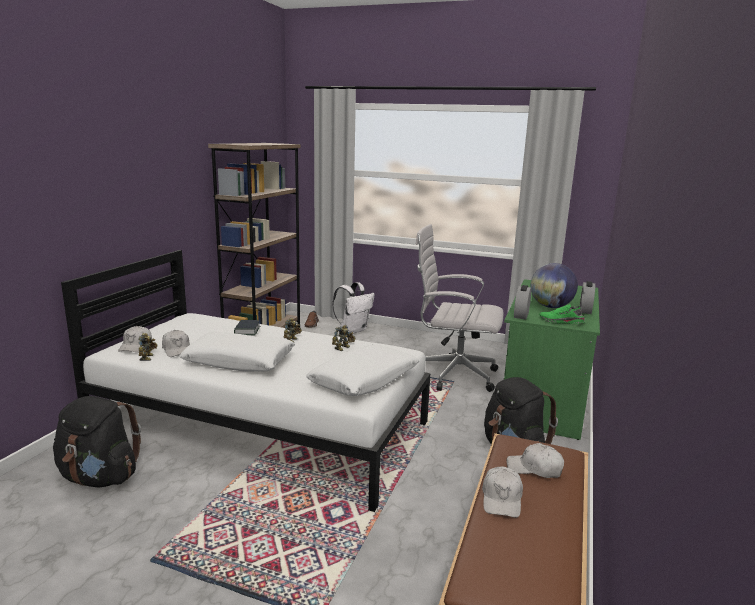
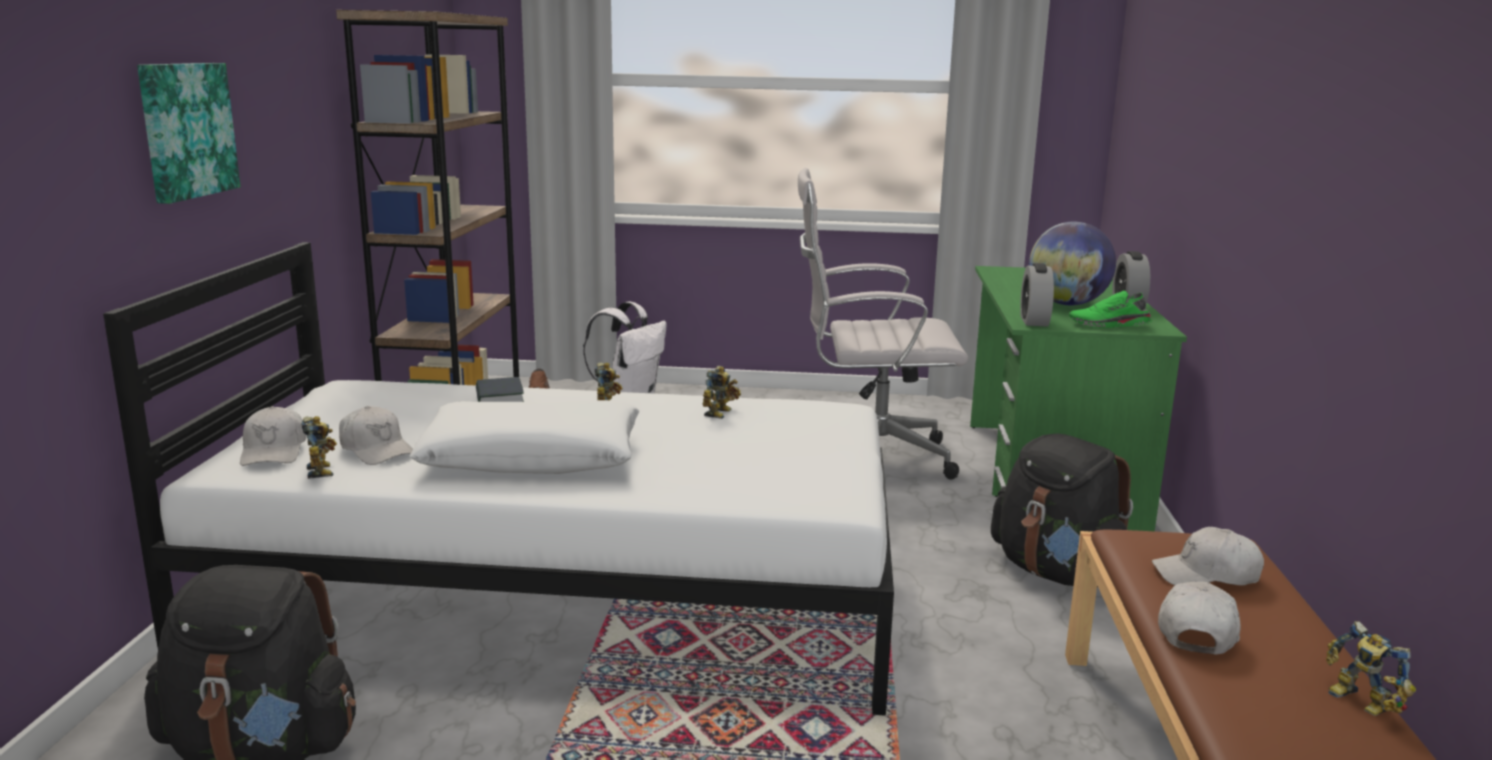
camera: 15 degrees left, 0 degrees up
white pillow [306,345,419,396] -> none
white cap [482,466,523,518] -> white cap turned 150 degrees counterclockwise [1158,582,1241,655]
none -> picture [137,63,241,204]
none -> toy robot [1326,621,1416,716]

